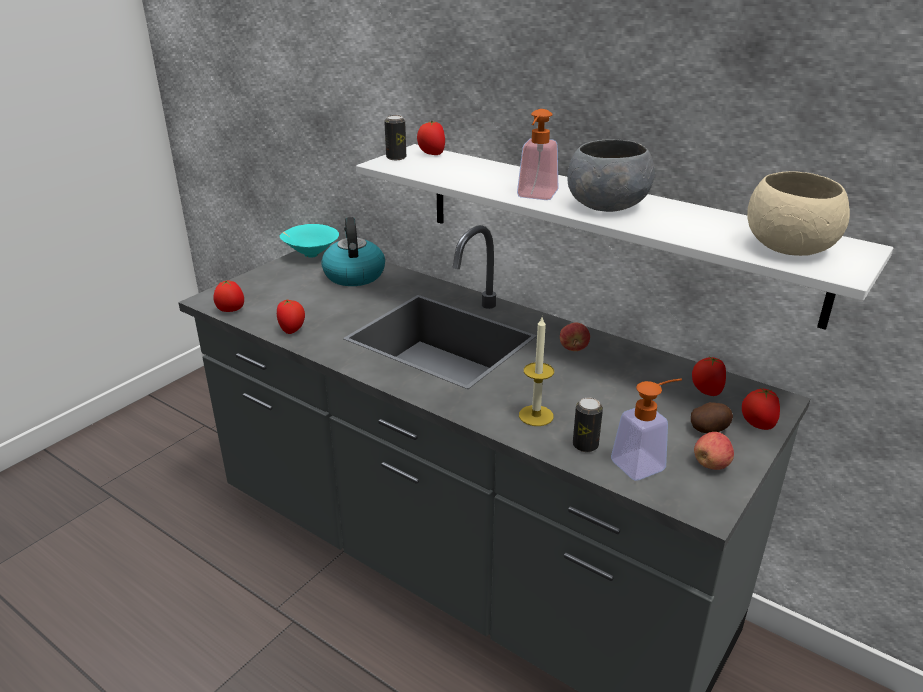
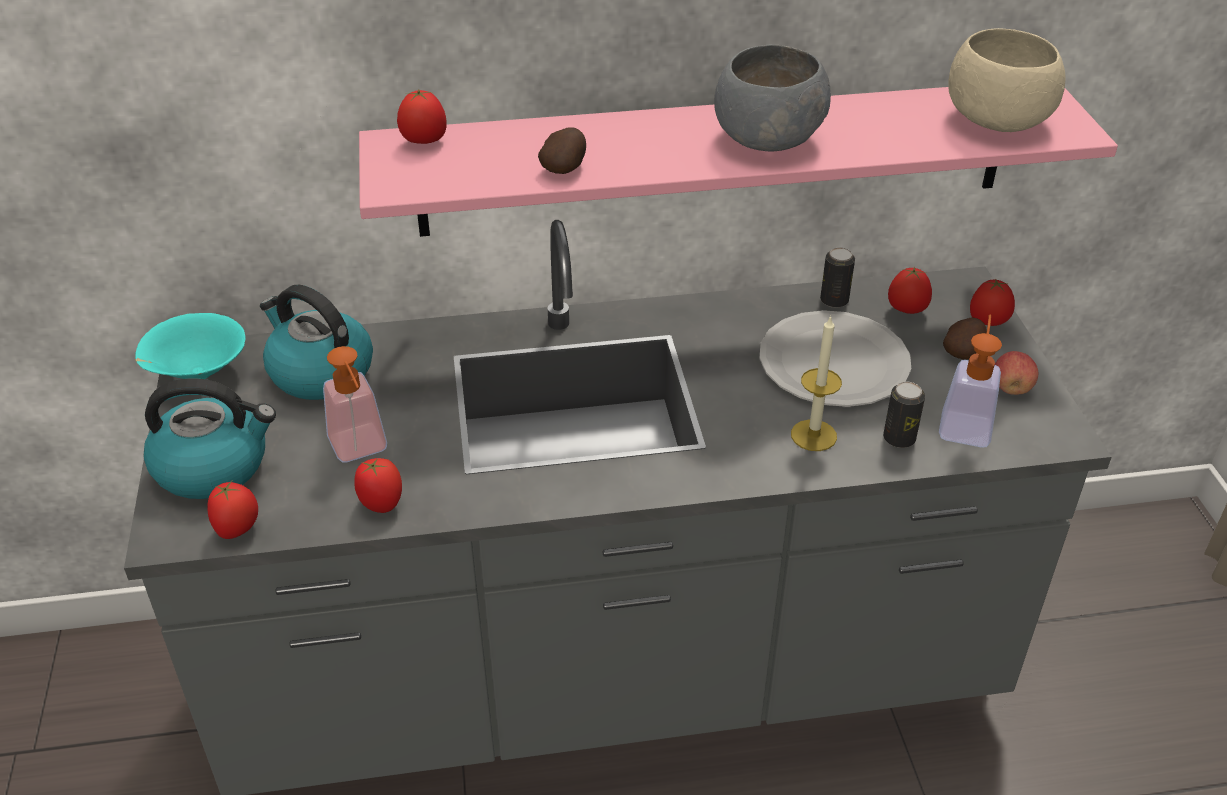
camera: 45 degrees left, 10 degrees up
white shelf [356,144,893,330] -> pink shelf [359,87,1118,237]
can [384,115,406,160] -> can moved to [820,248,855,308]
soap dispenser [517,109,558,200] -> soap dispenser moved to [323,346,387,463]
apple [560,323,590,351] -> none
none -> kettle [144,378,276,499]
none -> potato [538,127,586,174]
none -> white plate [759,310,911,407]

